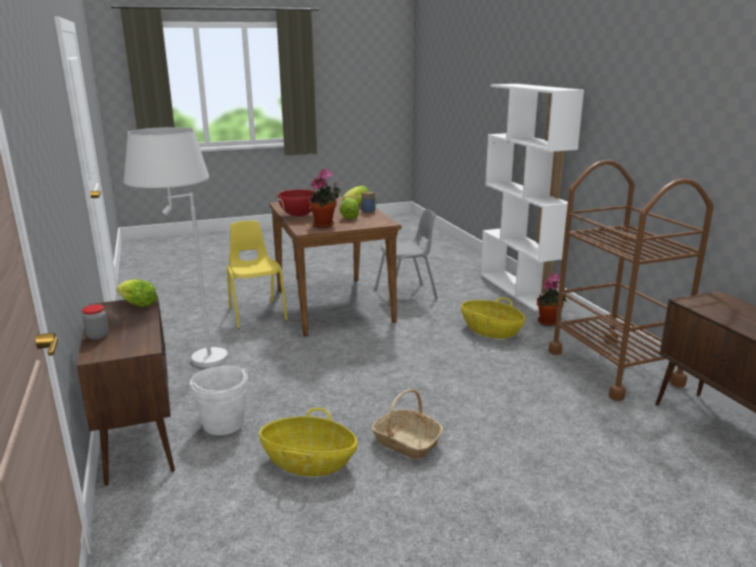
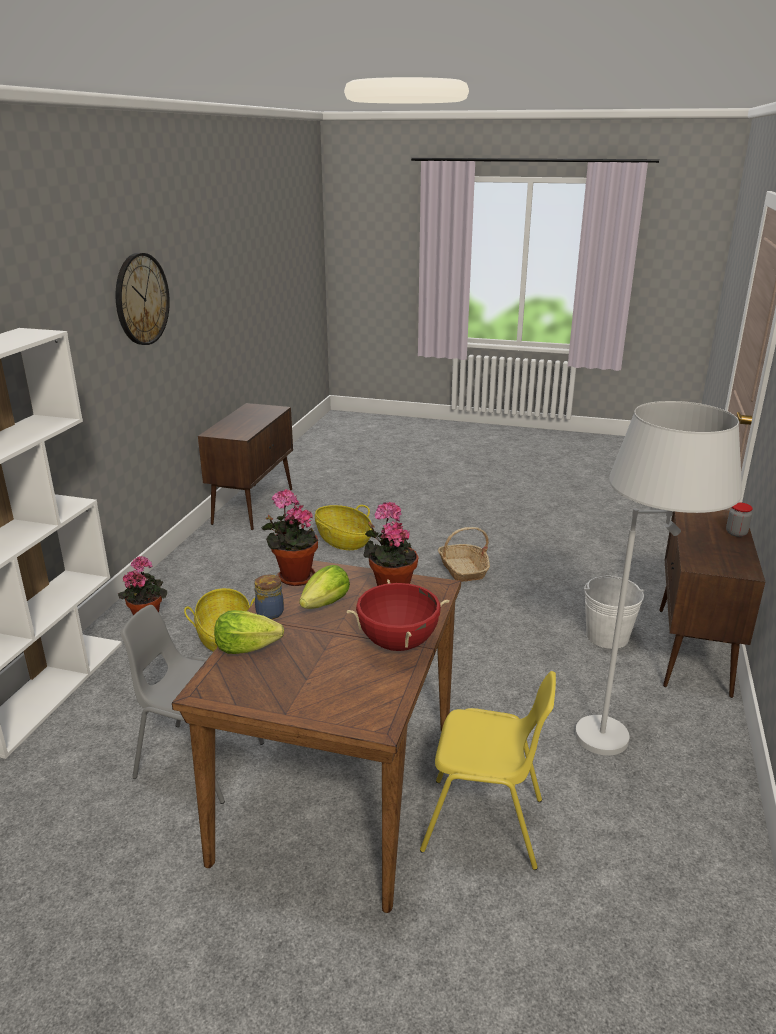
camera: 145 degrees left, 5 degrees up
lettuce [116,279,157,307] -> none
yellow chair [227,220,288,329] -> yellow chair turned 90 degrees counterclockwise [420,671,556,870]
basket [259,408,358,477] -> basket moved to [315,505,373,550]
brown cart [548,160,714,401] -> none
none -> wall clock [116,253,170,345]
none -> potted plant [261,489,318,586]

